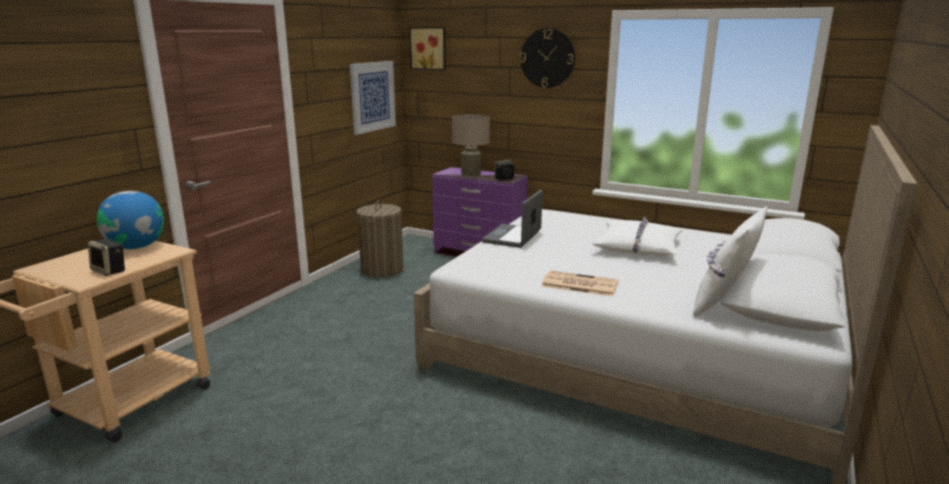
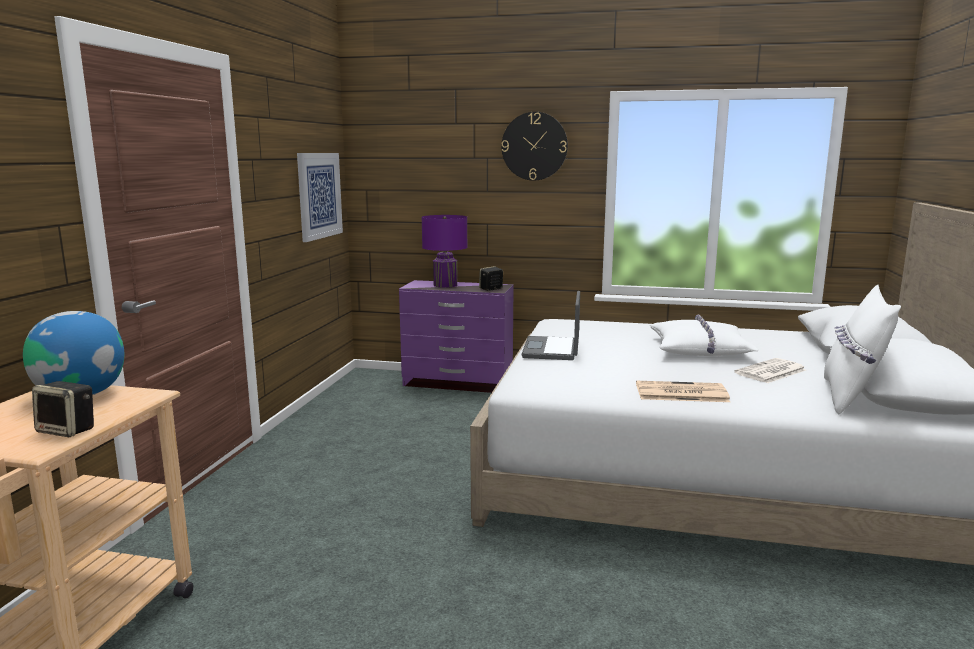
camera: 15 degrees left, 5 degrees down
laundry basket [357,200,403,277] -> none
picture [409,27,446,70] -> none
beige table lamp [452,114,490,176] -> purple table lamp [421,215,468,288]
none -> newspaper [734,358,806,383]

